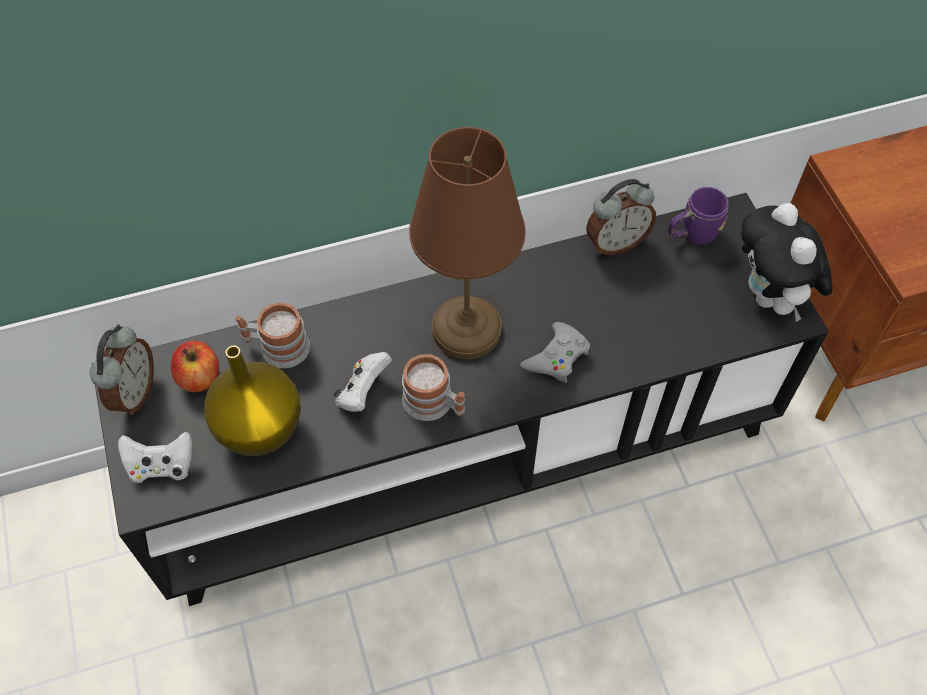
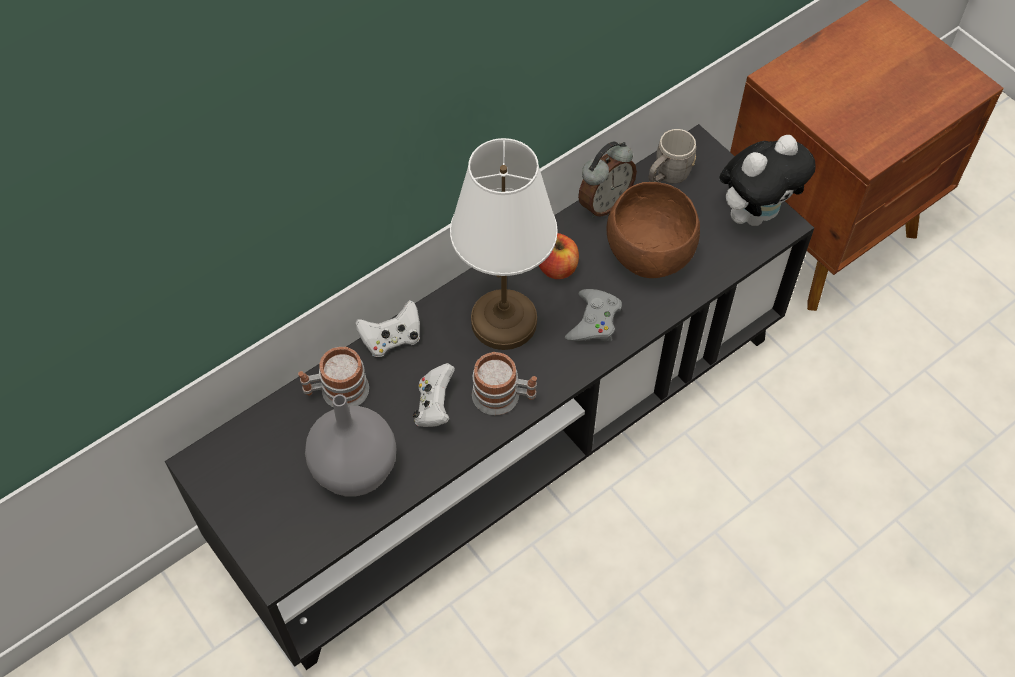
camera: 20 degrees left, 0 degrees up
alarm clock [90,325,154,415] -> none
white game controller [118,432,192,483] -> white game controller moved to [355,300,420,357]
apple [171,341,219,392] -> apple moved to [539,233,579,279]
yellow vase [204,345,301,456] -> grey vase [305,394,397,497]
brown table lamp [409,127,526,359] -> white table lamp [450,138,558,350]
purple mug [668,187,729,245] -> grey mug [649,129,696,184]
plush toy [741,203,833,322] -> plush toy turned 90 degrees counterclockwise [719,135,816,226]
none -> brown bowl [607,182,700,278]

